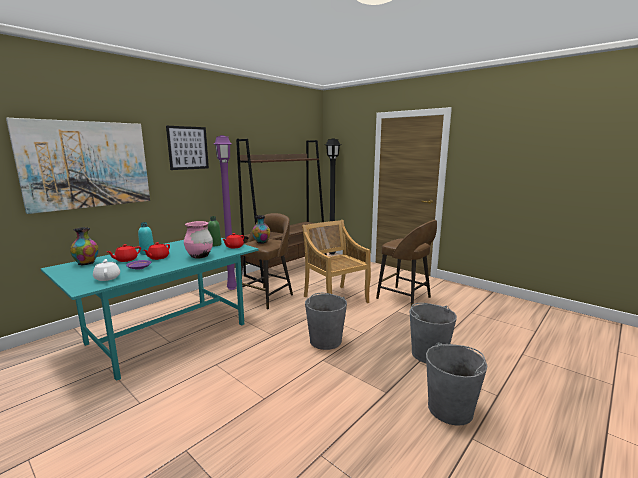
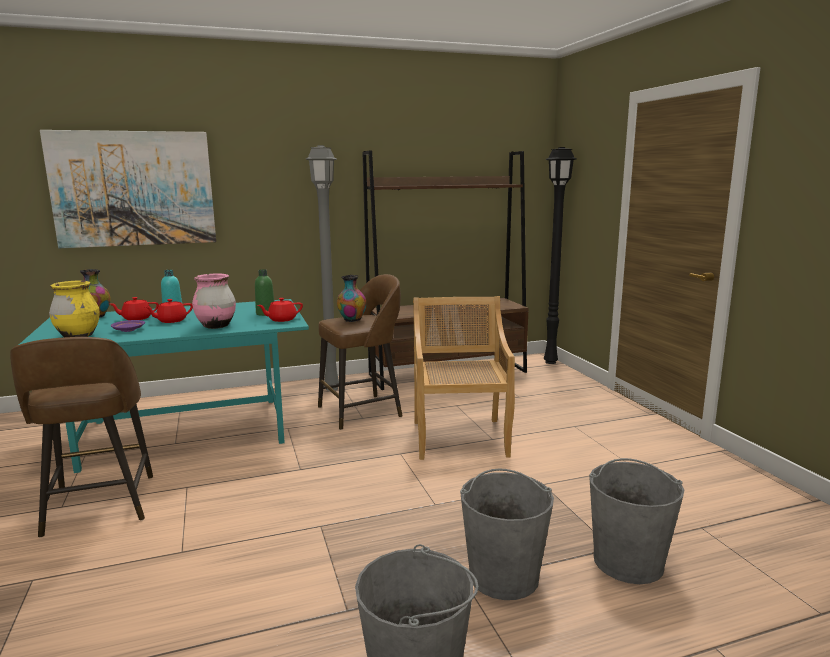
camera: 30 degrees right, 0 degrees up
white teapot [93,259,120,281] -> yellow vase [49,281,100,337]
picture [166,126,209,170] -> none
purple floor lamp [214,135,237,290] -> grey floor lamp [306,145,339,391]
grey bucket [305,293,347,350] -> grey bucket moved to [589,458,684,584]
brown stool [376,220,437,307] -> brown stool moved to [10,337,153,537]

